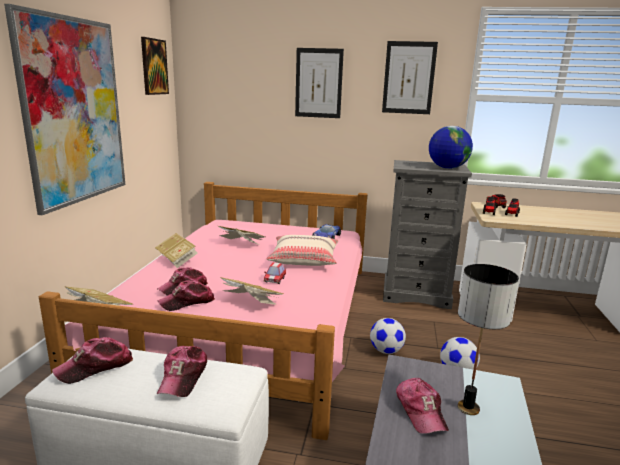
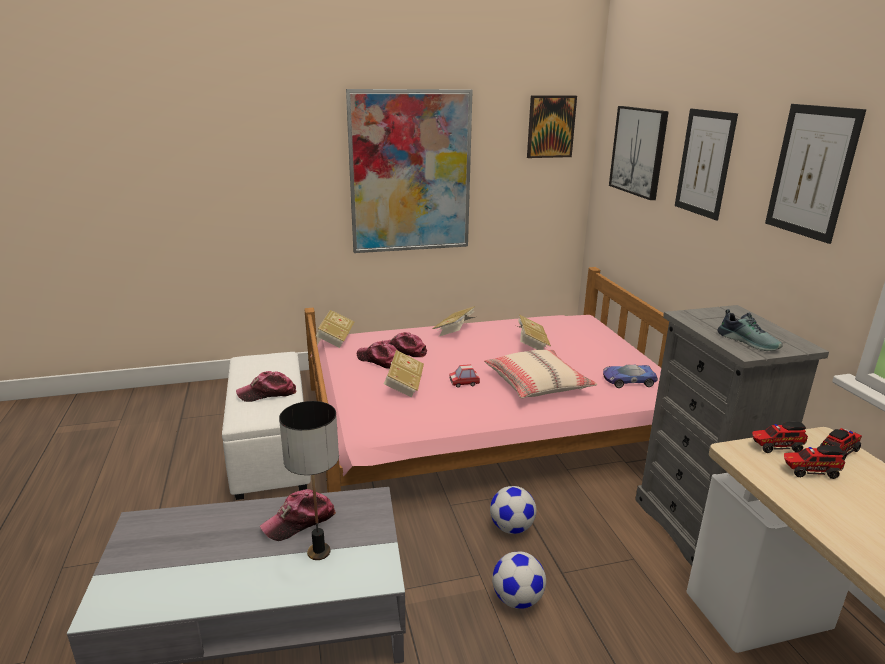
camera: 65 degrees right, 5 degrees up
cap [52,337,133,384] -> none
globe [429,126,473,169] -> shoe [717,309,783,351]
none -> picture [609,106,669,200]

